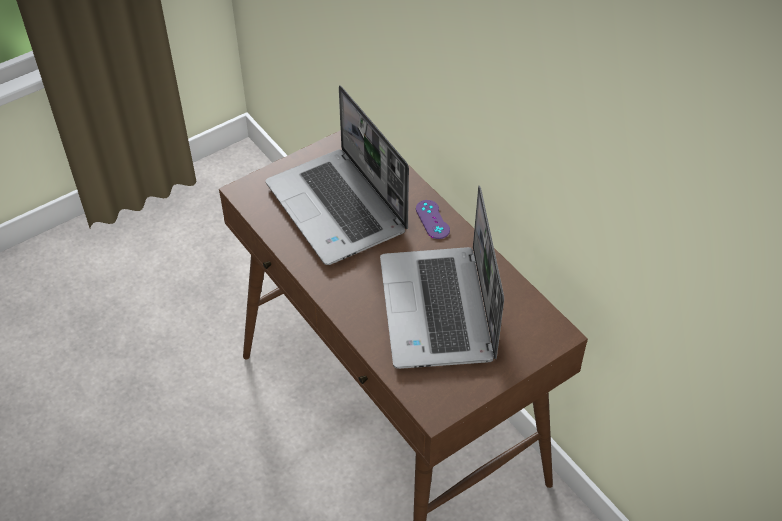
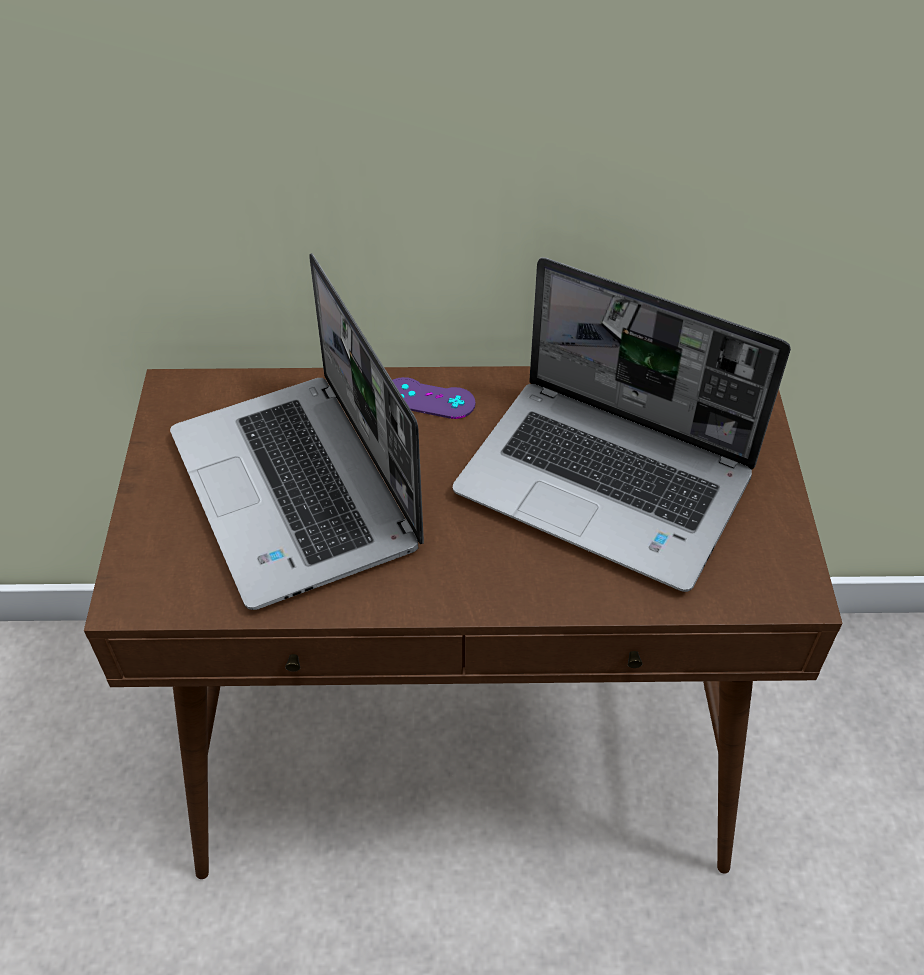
camera: 55 degrees left, 0 degrees up
laptop [266,85,409,265] -> laptop turned 60 degrees clockwise [170,253,424,610]

